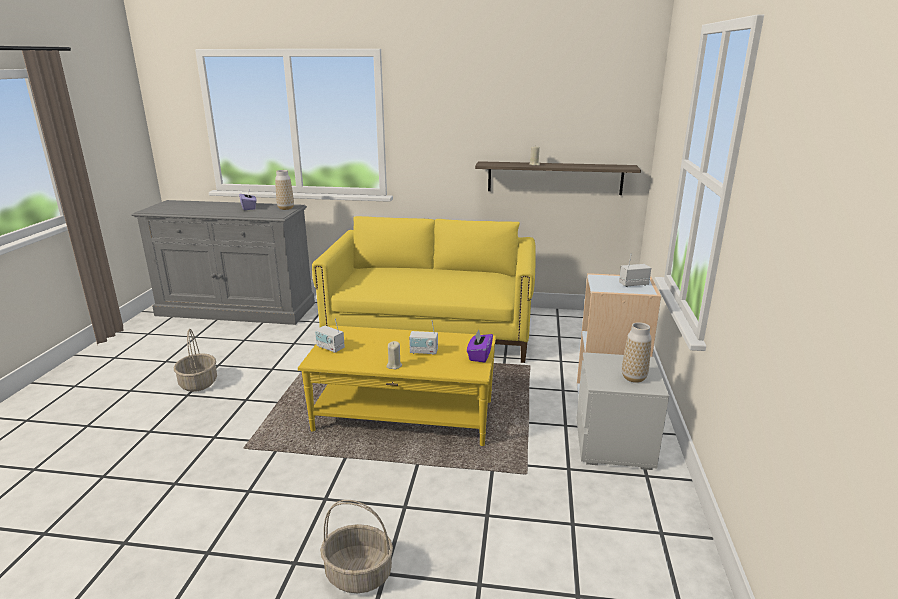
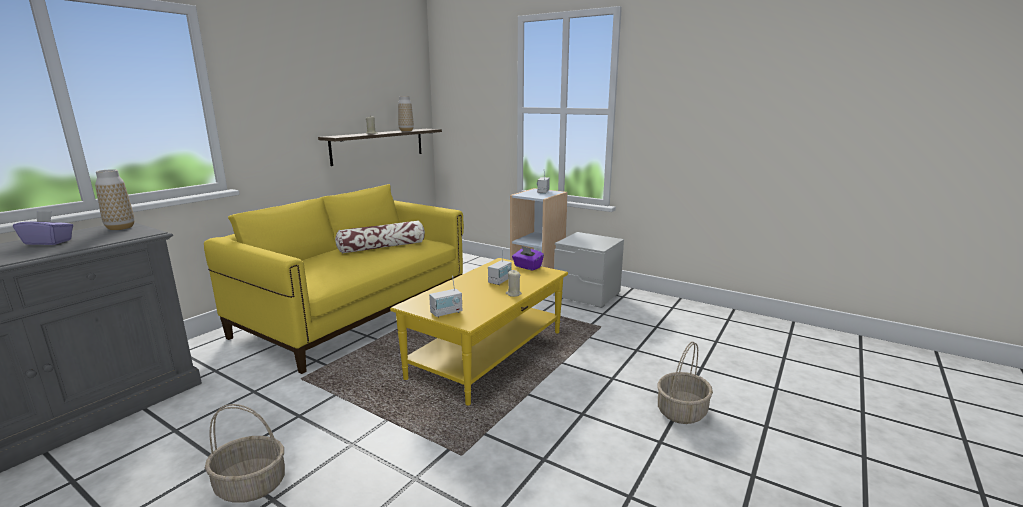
camera: 65 degrees left, 5 degrees down
vase [622,322,652,383] -> vase moved to [398,96,414,131]
none -> pillow [335,220,425,253]

